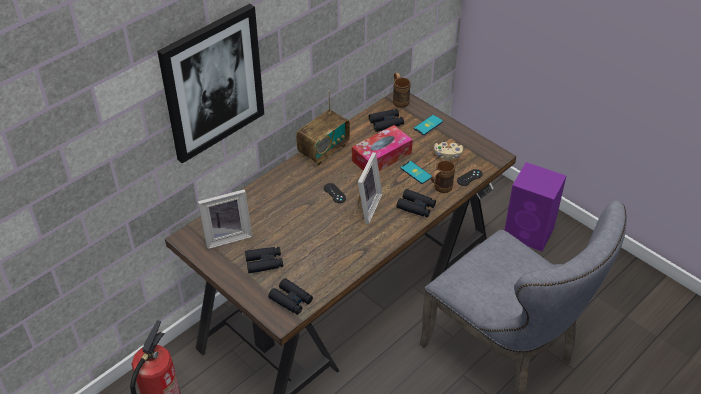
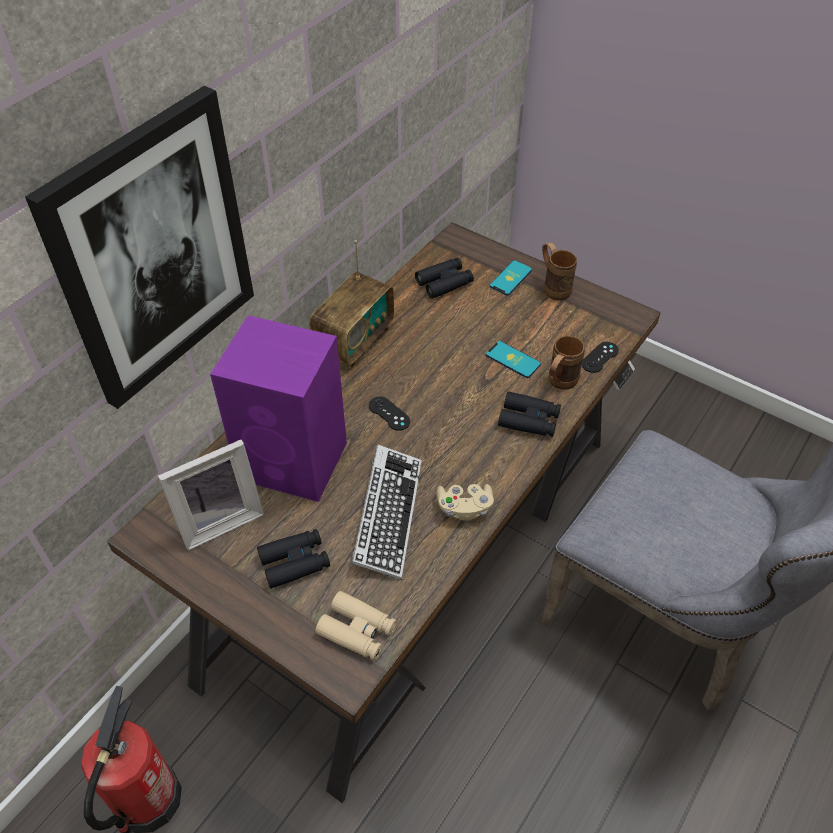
camera: 10 degrees left, 5 degrees up
black binoculars [268,278,313,315] -> beige binoculars [315,591,396,660]
tissue box [352,125,413,171] -> none
picture frame [358,152,382,224] -> none
brown mug [393,73,411,108] -> brown mug moved to [542,242,577,301]
beige game controller [434,142,463,161] -> beige game controller moved to [437,484,494,521]
purple speaker [505,162,566,251] -> purple speaker moved to [210,315,347,502]
none -> keyboard [351,445,422,580]

